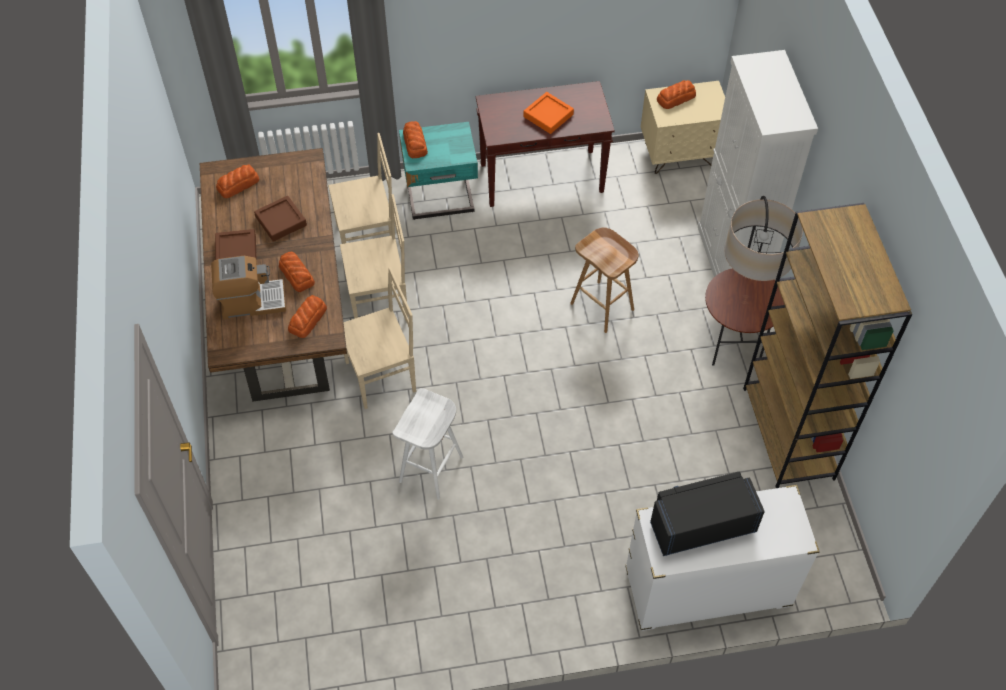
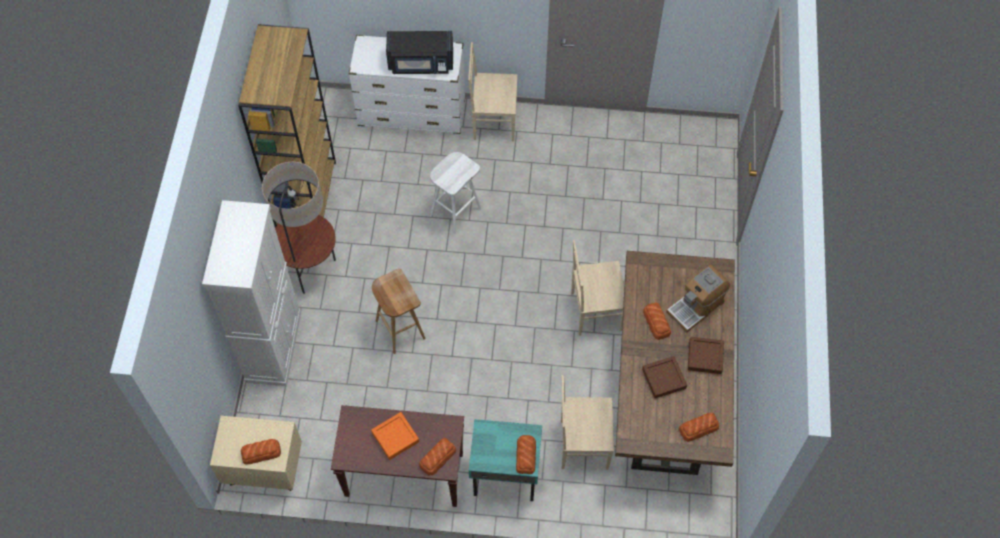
camera: 165 degrees left, 5 degrees up
coffee machine [211,255,286,319] -> coffee machine turned 45 degrees counterclockwise [666,264,730,332]
bread [288,295,327,338] -> bread moved to [419,438,456,475]
beige chair [340,194,408,321] -> beige chair moved to [468,42,518,141]
white stool [392,388,463,500] -> white stool moved to [430,152,481,234]

